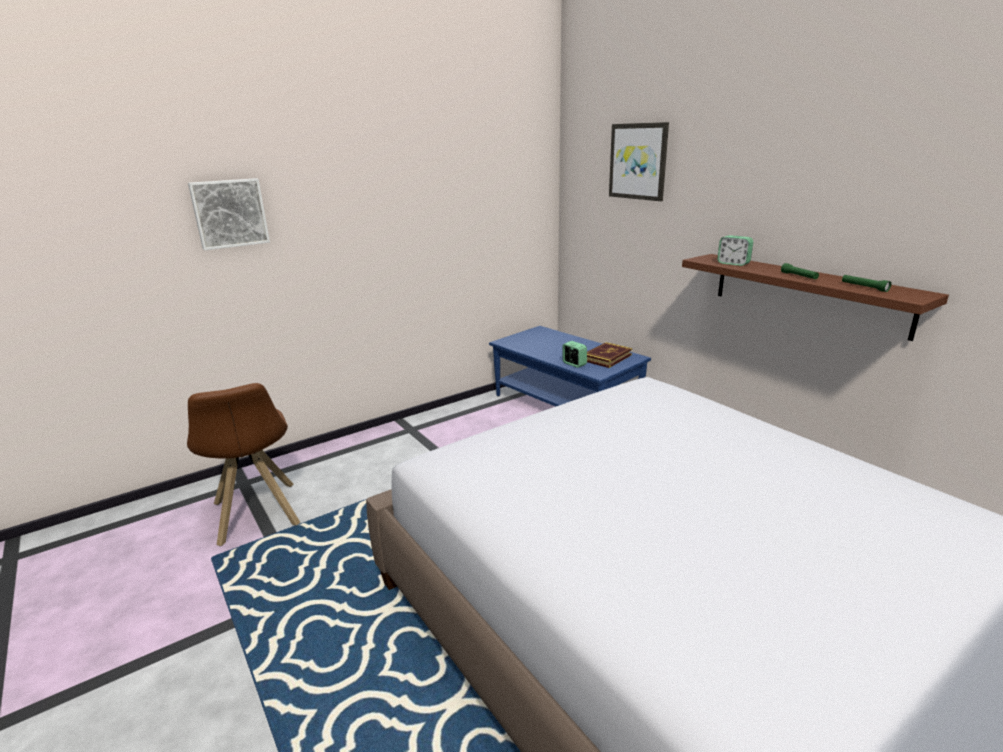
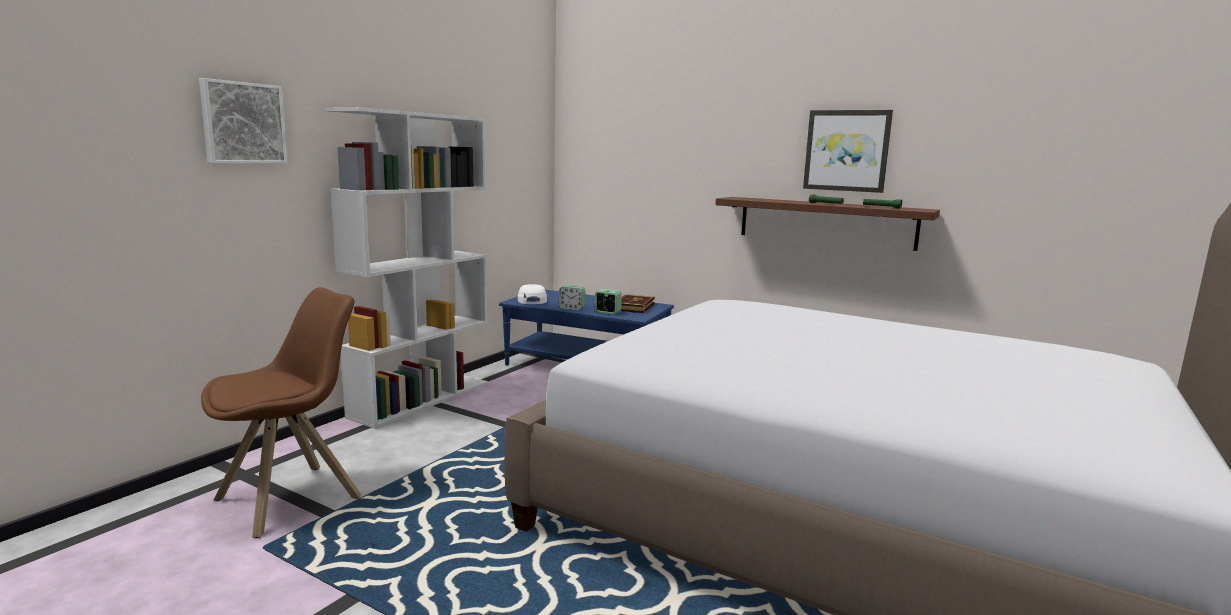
camera: 25 degrees left, 10 degrees down
brown chair [187,383,300,546] -> brown chair turned 90 degrees counterclockwise [201,287,361,538]
picture [609,122,669,201] -> picture moved to [803,110,893,193]
alarm clock [717,235,753,266] -> alarm clock moved to [559,285,585,310]
none -> white bookcase [325,107,488,429]
none -> white cap [517,284,547,304]

